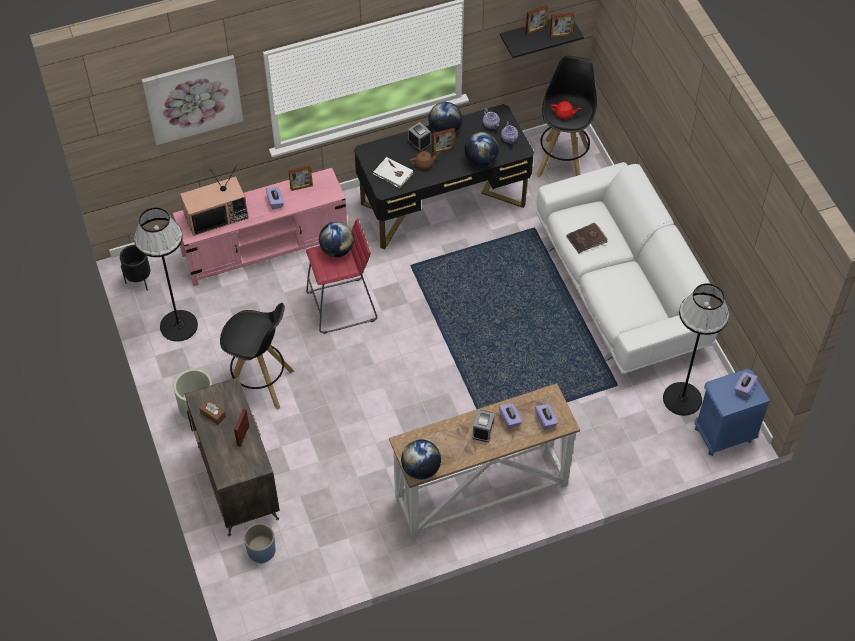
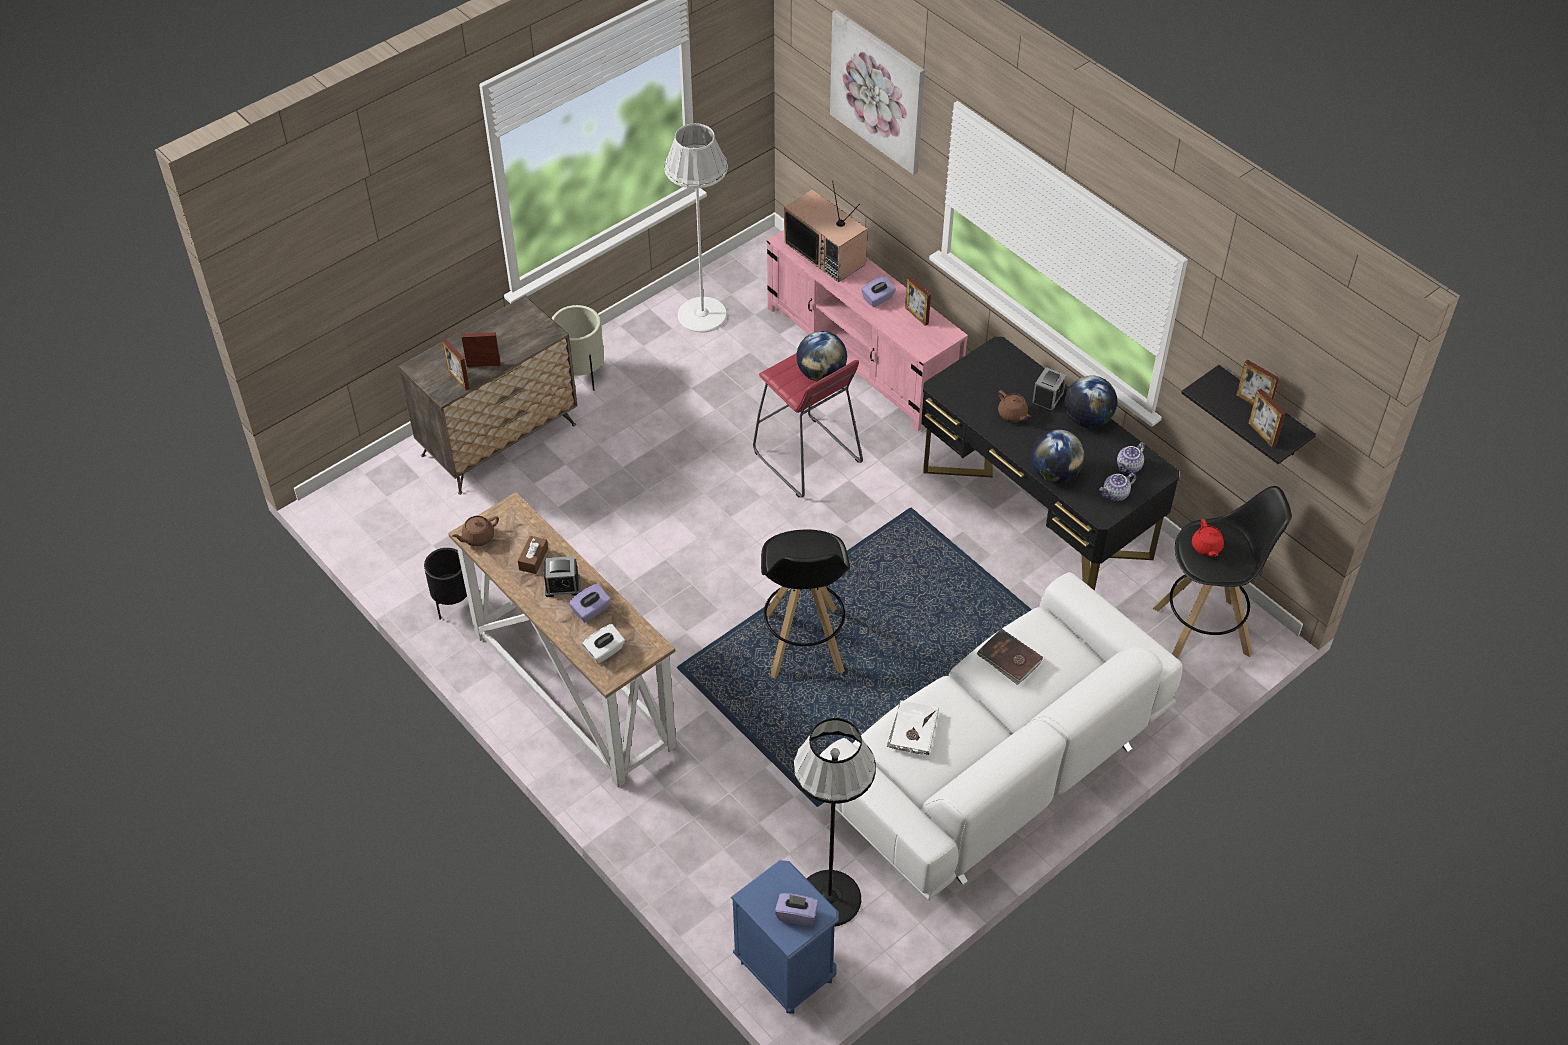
camera: 70 degrees right, 5 degrees down
black planter [120,245,150,291] -> black planter moved to [424,548,467,620]
black floor lamp [134,208,198,342] -> white floor lamp [664,123,728,333]
brown tissue box [199,400,226,425] -> brown tissue box moved to [518,536,548,574]
black stool [220,303,295,410] -> black stool moved to [761,530,850,679]
blue planter [244,523,276,563] -> none
white book [373,157,413,189] -> white book moved to [887,700,939,755]
globe [401,439,441,480] -> brown teapot [451,516,499,547]
picture frame [432,128,455,154] -> picture frame moved to [443,339,470,390]
purple tissue box [535,404,558,430] -> white tissue box [582,624,625,664]

